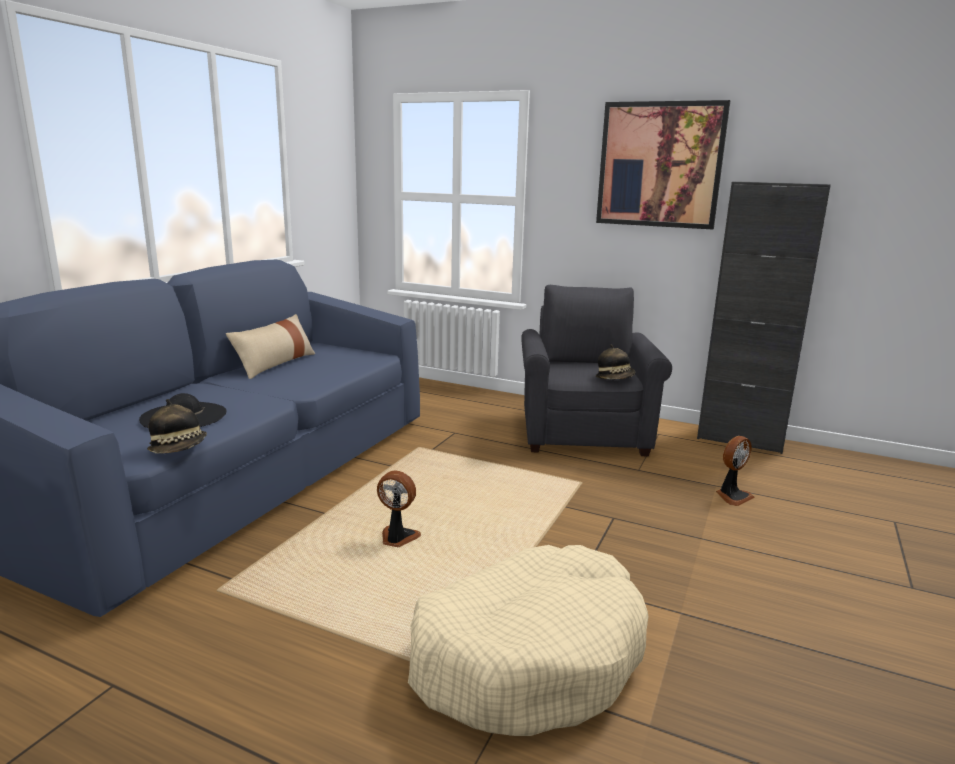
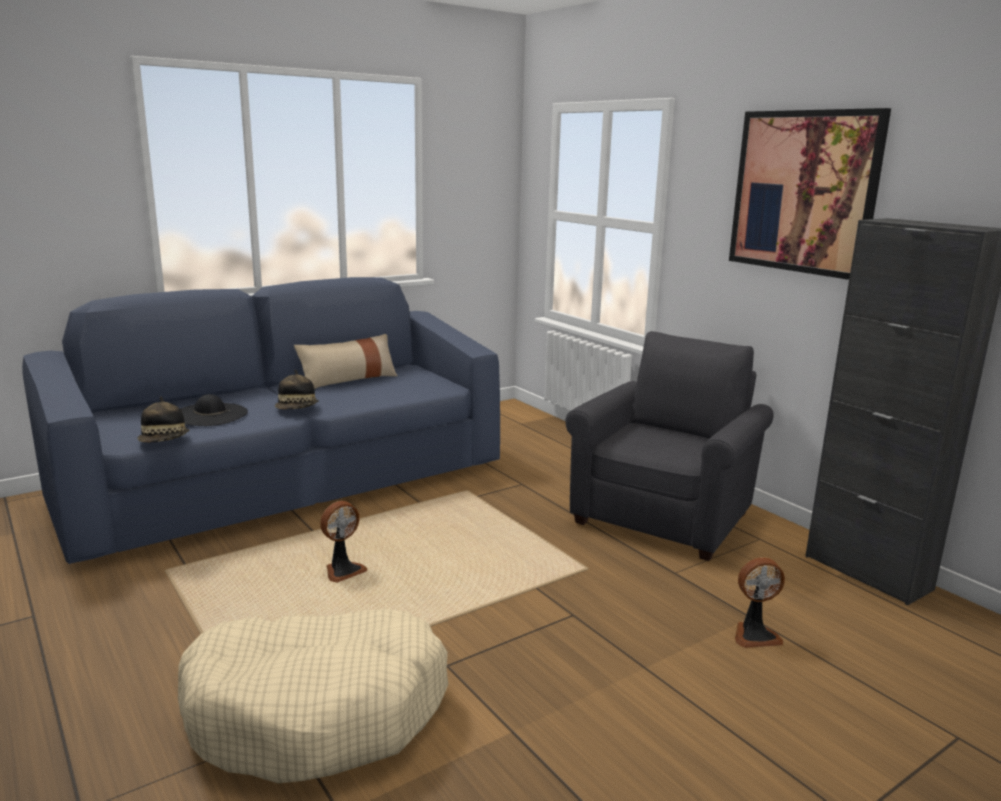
camera: 30 degrees right, 0 degrees up
fan [377,471,421,547] -> fan turned 90 degrees clockwise [320,501,367,583]
hat [596,344,635,379] -> hat moved to [275,370,319,409]

